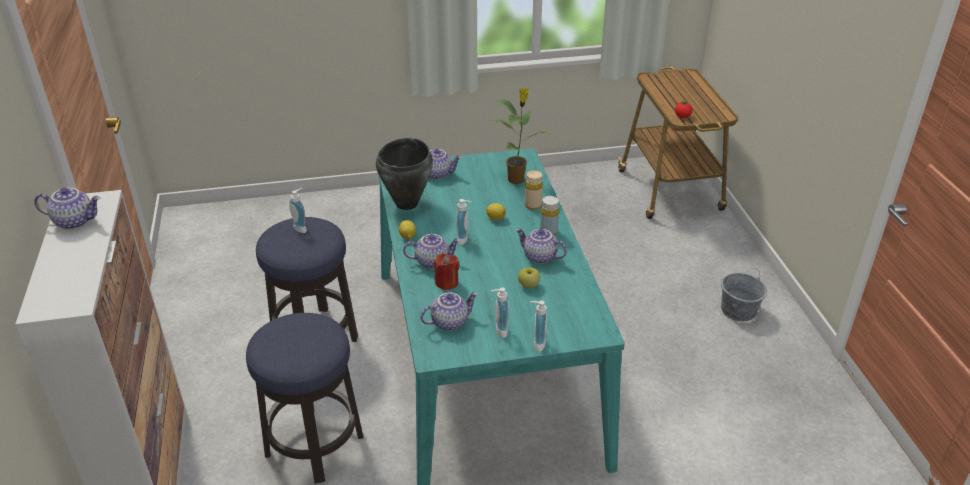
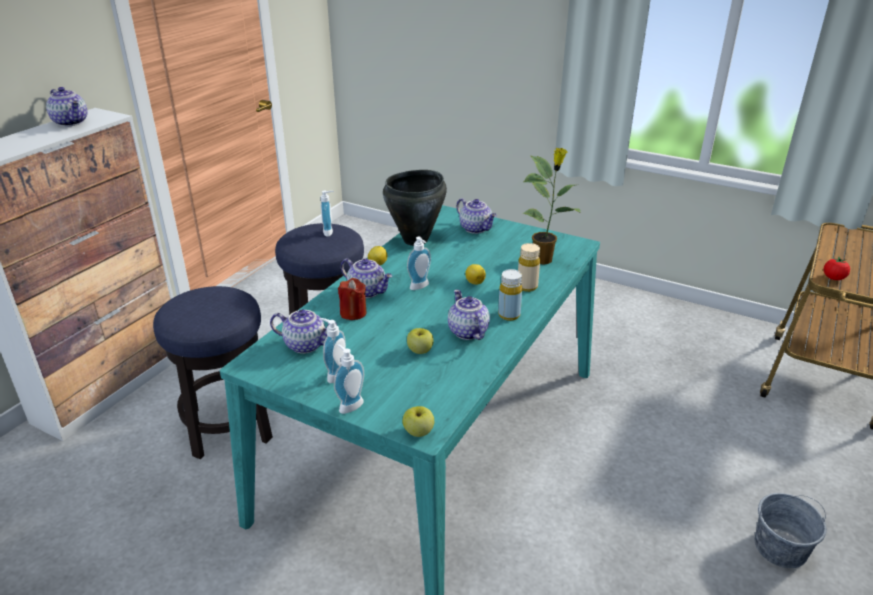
camera: 40 degrees right, 5 degrees down
none -> apple [402,406,434,437]

